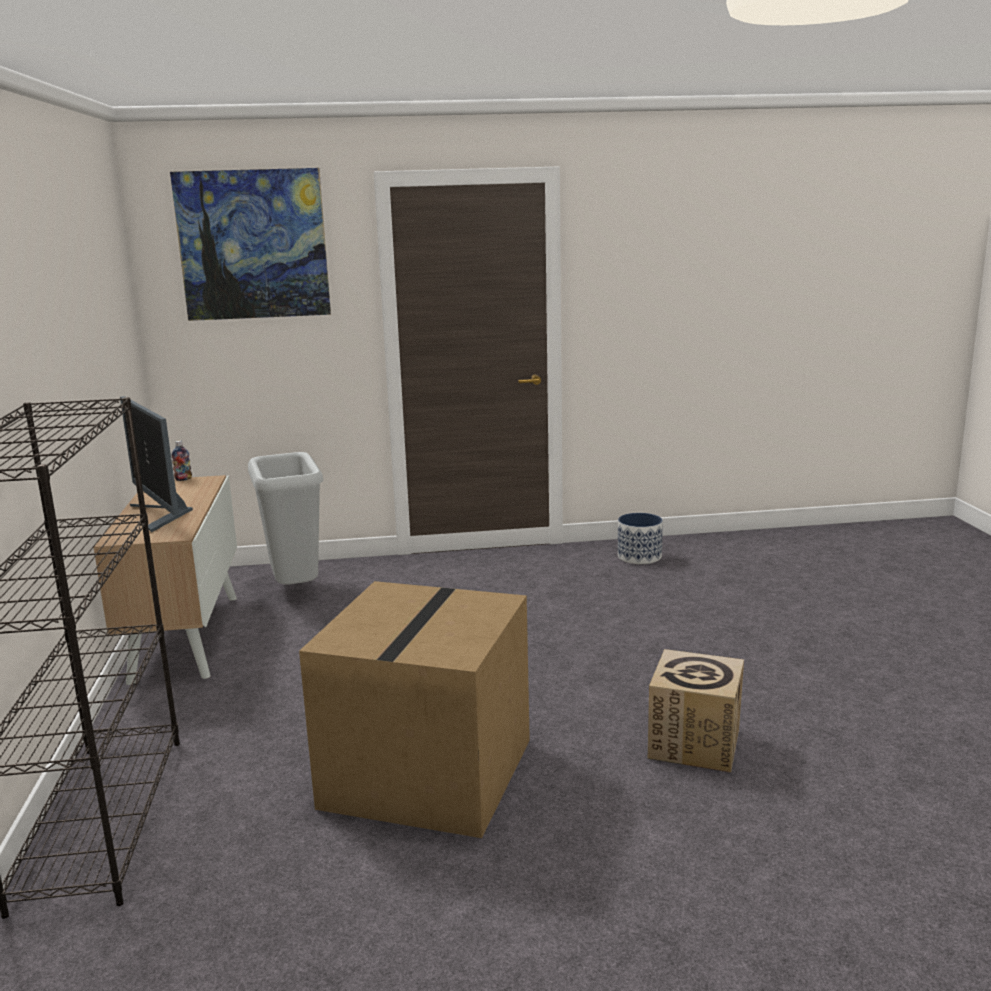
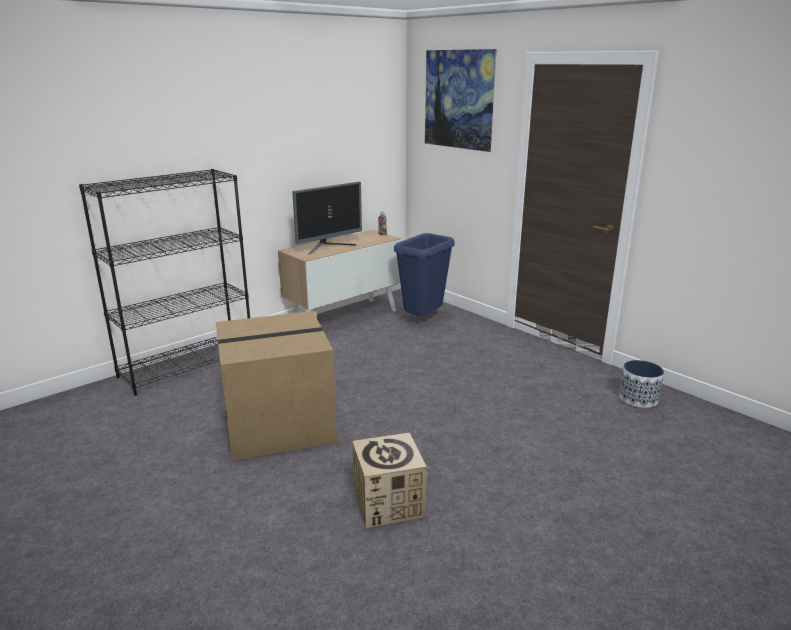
camera: 55 degrees right, 5 degrees up
monitor [120,396,193,532] -> monitor turned 150 degrees counterclockwise [292,182,362,254]
grey trash can [248,452,323,585] -> blue trash can [394,233,454,316]

